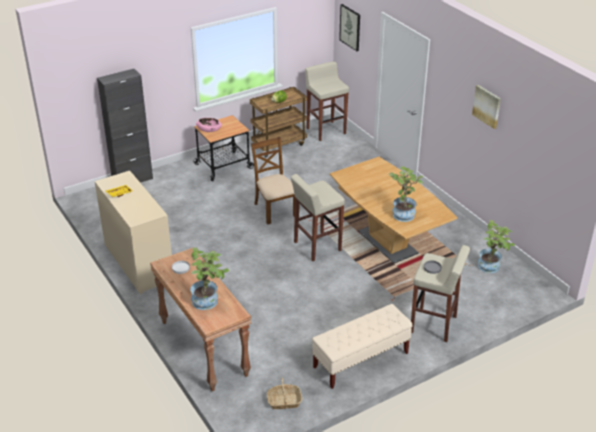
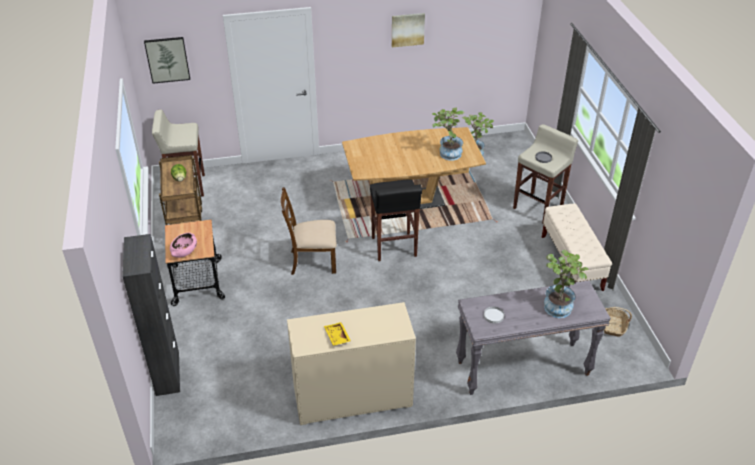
camera: 70 degrees left, 5 degrees up
brown console table [150,248,251,391] -> grey console table [456,280,611,395]
beige stool [291,174,345,261] -> black stool [370,179,422,261]

